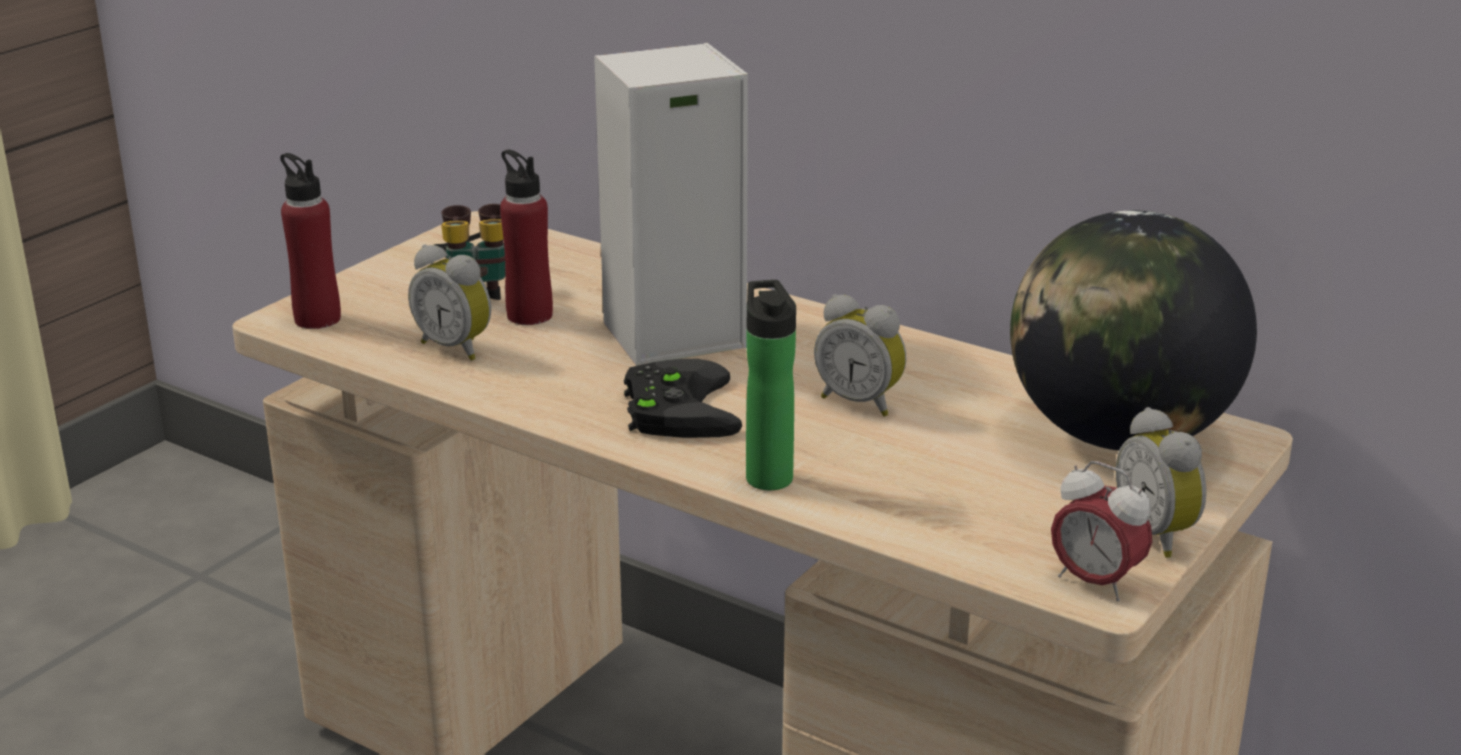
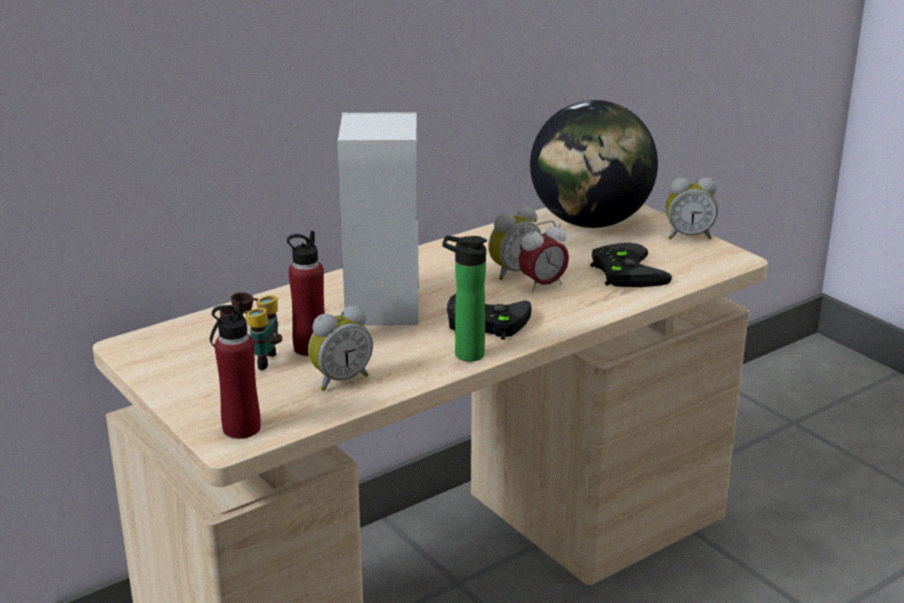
camera: 70 degrees left, 0 degrees up
bottle [746,280,796,490] -> bottle moved to [443,235,487,362]
alarm clock [1051,461,1152,601] -> alarm clock moved to [518,220,569,292]
none -> black game controller [590,243,672,287]

